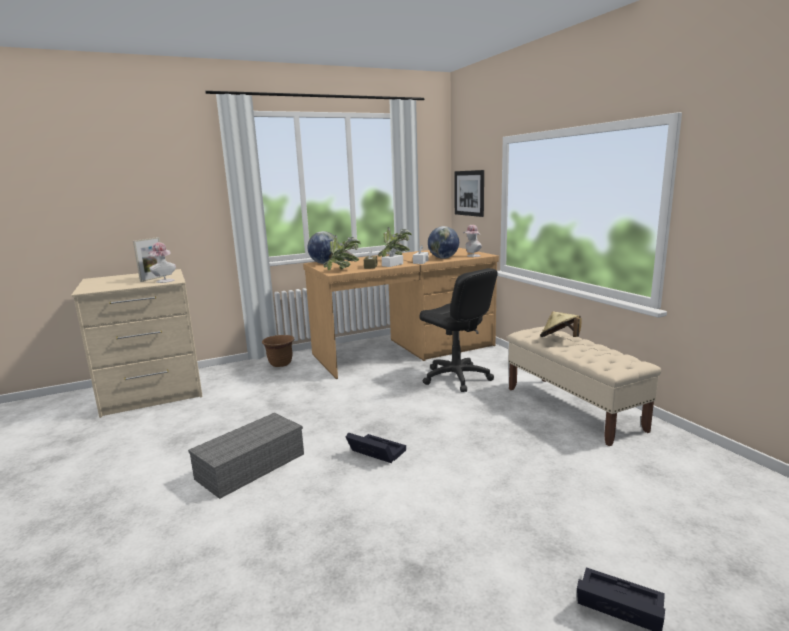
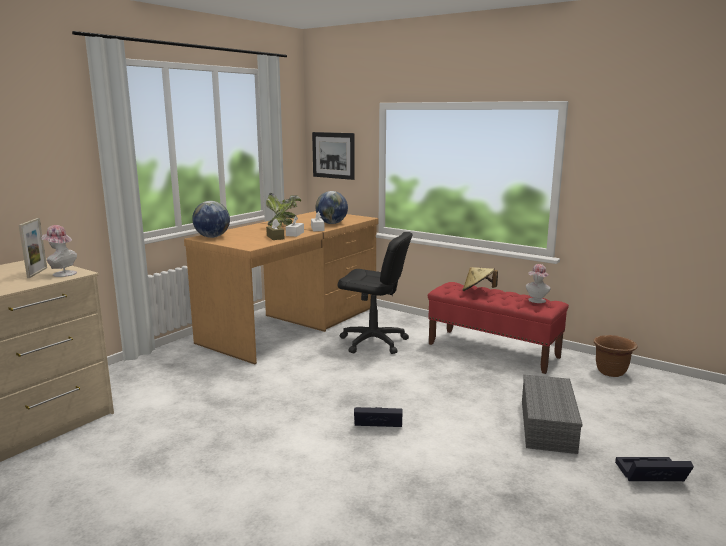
camera: 30 degrees left, 0 degrees up
grey storage box [188,413,304,499] -> grey storage box moved to [522,375,582,454]
brown planter [262,335,294,367] -> brown planter moved to [594,335,637,377]
potted plant [323,235,360,270] -> none
hat [463,225,482,257] -> hat moved to [526,264,551,303]
beige bench [507,327,661,446] -> red bench [428,282,569,374]

